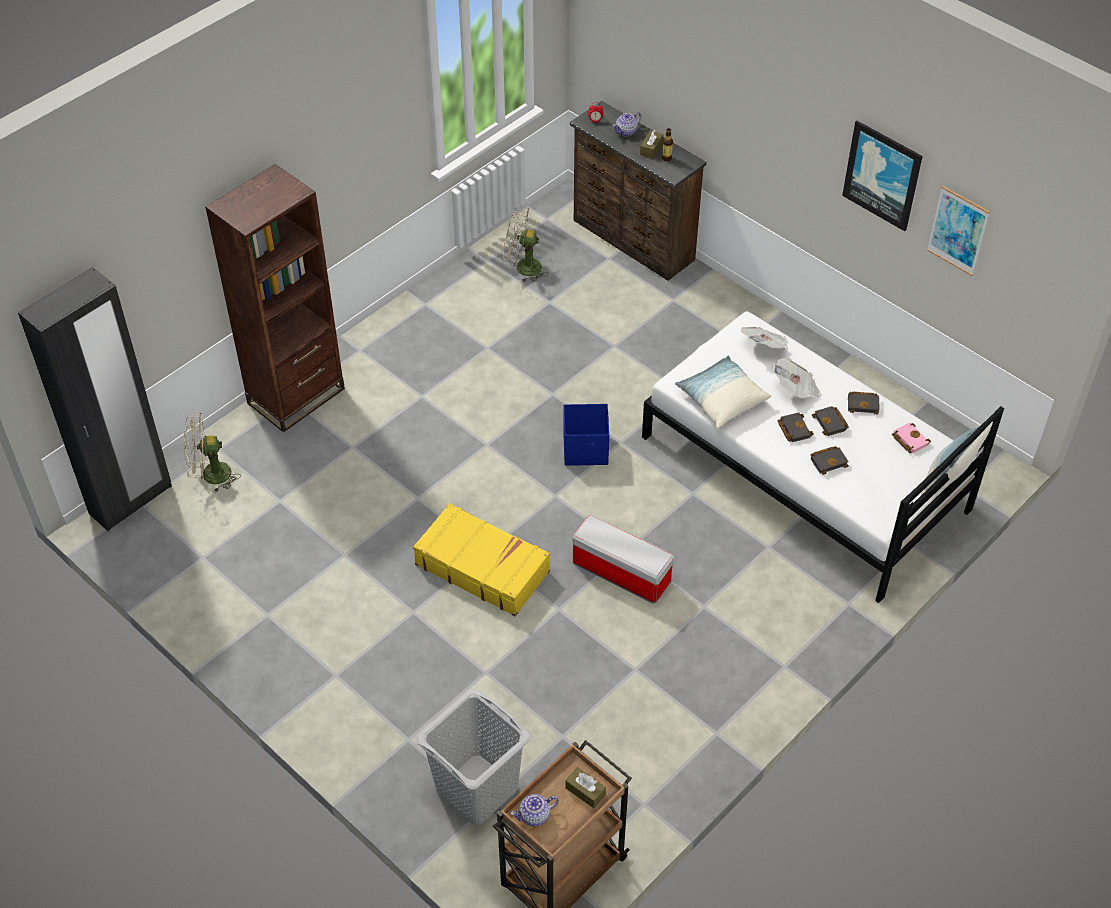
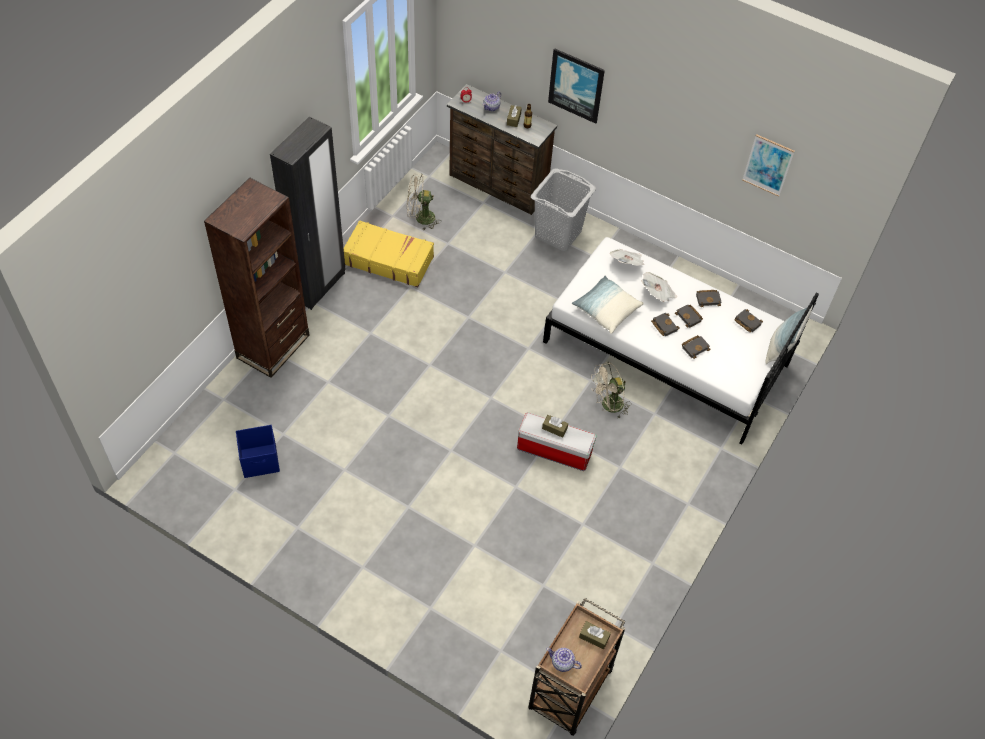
camera: 15 degrees left, 5 degrees up
black wardrobe [18,267,172,531] -> black wardrobe moved to [270,116,346,310]
beige fan [184,413,241,493] -> beige fan moved to [591,362,631,418]
yellow suitcase [413,503,550,616] -> yellow suitcase moved to [344,220,434,287]
grey laundry basket [416,689,531,825] -> grey laundry basket moved to [531,168,596,251]
teapot [510,794,559,827] -> teapot turned 60 degrees clockwise [547,648,582,672]
blue storage box [563,404,609,466] -> blue storage box moved to [236,425,280,478]
picture [842,121,923,231] -> picture moved to [548,48,605,124]
pink book [892,422,931,453] -> black book [734,309,763,332]
none -> brown tissue box [542,415,568,438]

